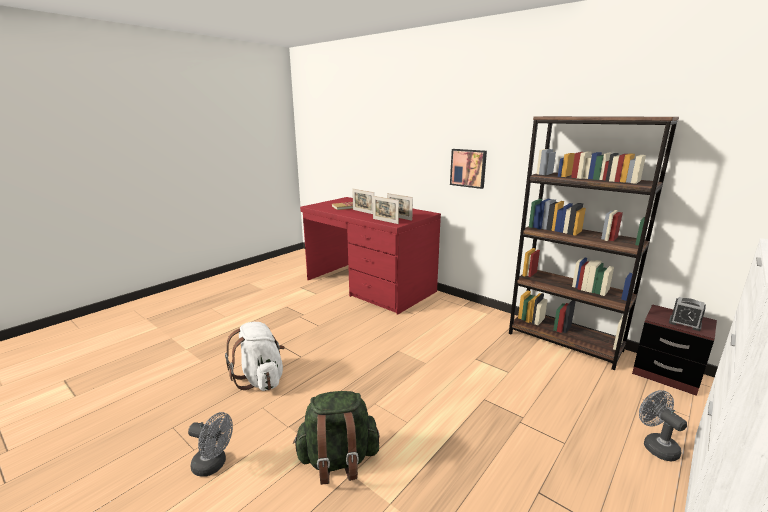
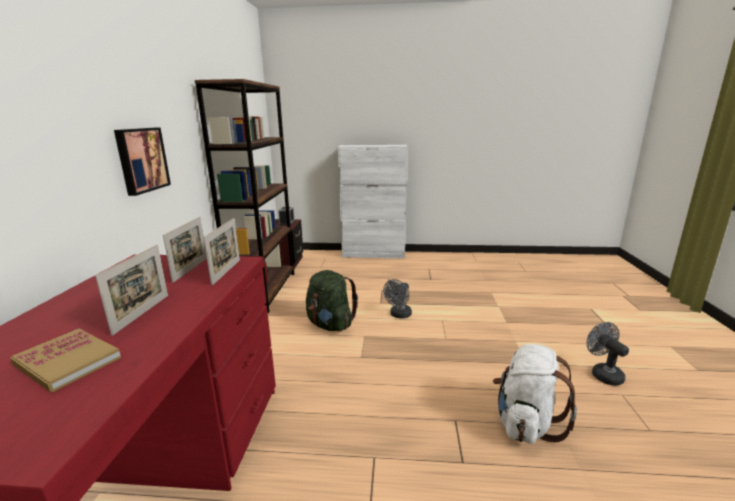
camera: 125 degrees left, 0 degrees up
green backpack [293,391,380,485] -> green backpack moved to [306,270,358,331]
grey fan [639,390,687,461] -> grey fan moved to [383,279,412,319]

